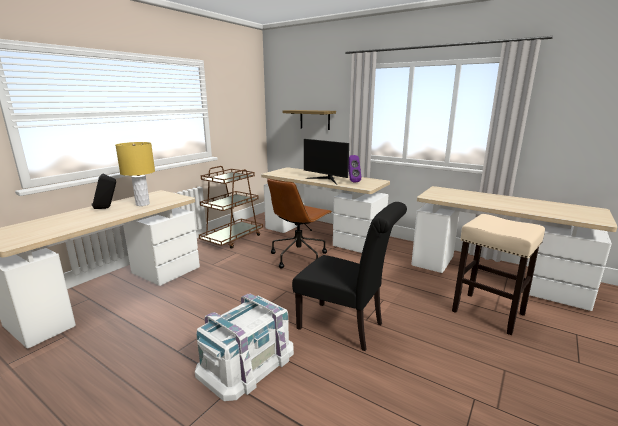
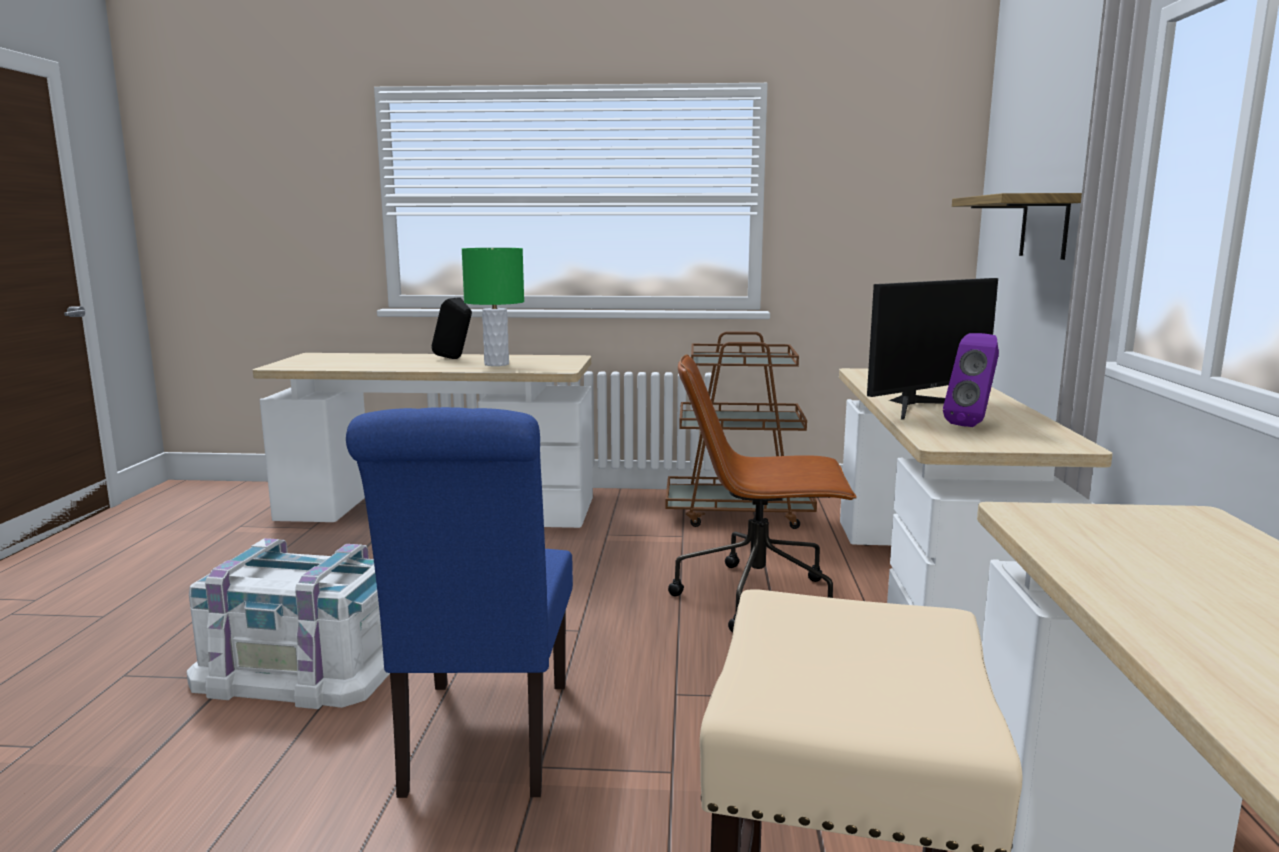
camera: 60 degrees right, 5 degrees down
yellow table lamp [115,142,155,206] -> green table lamp [462,248,524,366]
black chair [292,202,407,351] -> blue chair [346,407,573,798]
monitor [304,139,349,185] -> monitor turned 135 degrees counterclockwise [867,278,998,419]

